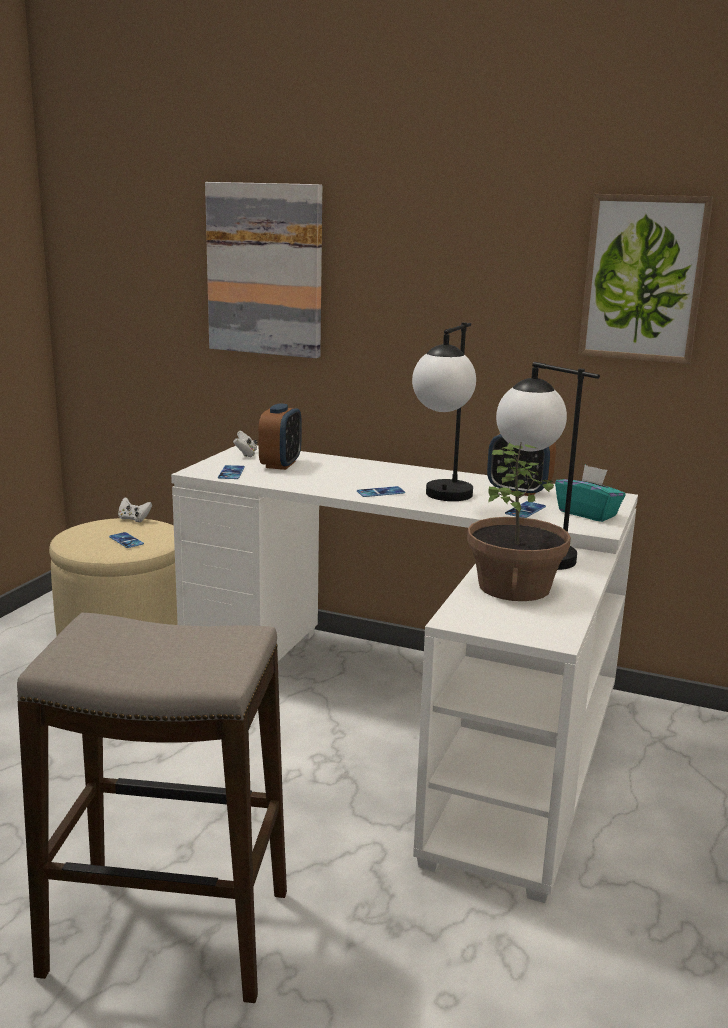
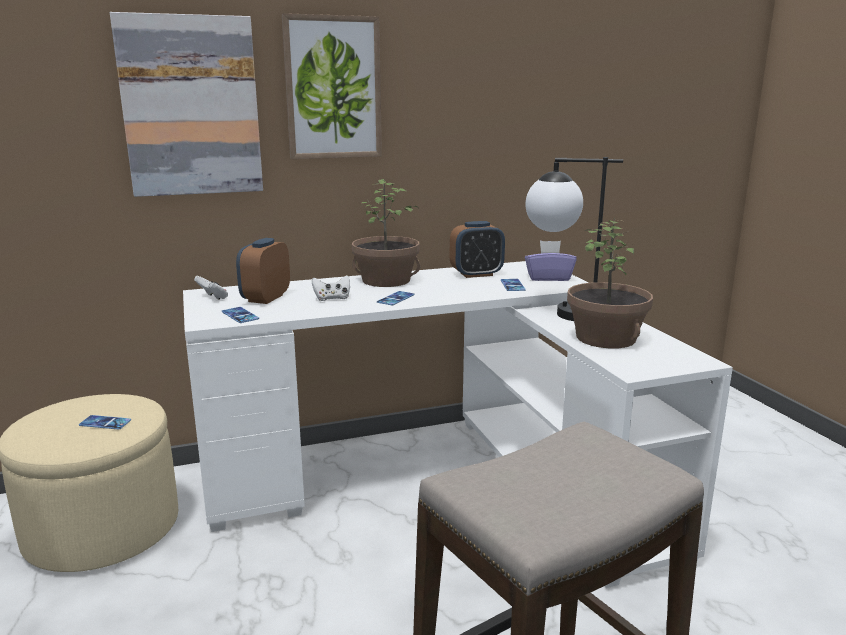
camera: 40 degrees left, 0 degrees up
white game controller [118,497,152,522] -> white game controller moved to [312,275,350,301]
alarm clock [258,403,302,470] -> alarm clock turned 135 degrees counterclockwise [236,238,290,304]
table lamp [412,322,476,501] -> none
turquoise tissue box [555,465,626,522] -> purple tissue box [525,241,577,281]
picture [578,194,713,364] -> picture moved to [282,13,382,159]
none -> potted plant [352,179,421,287]

